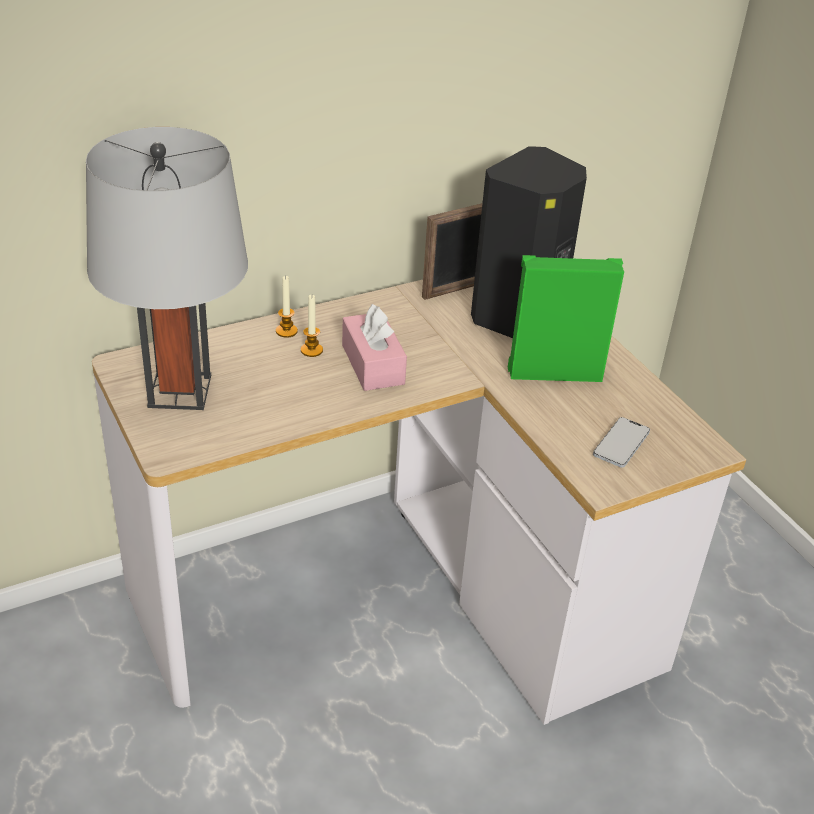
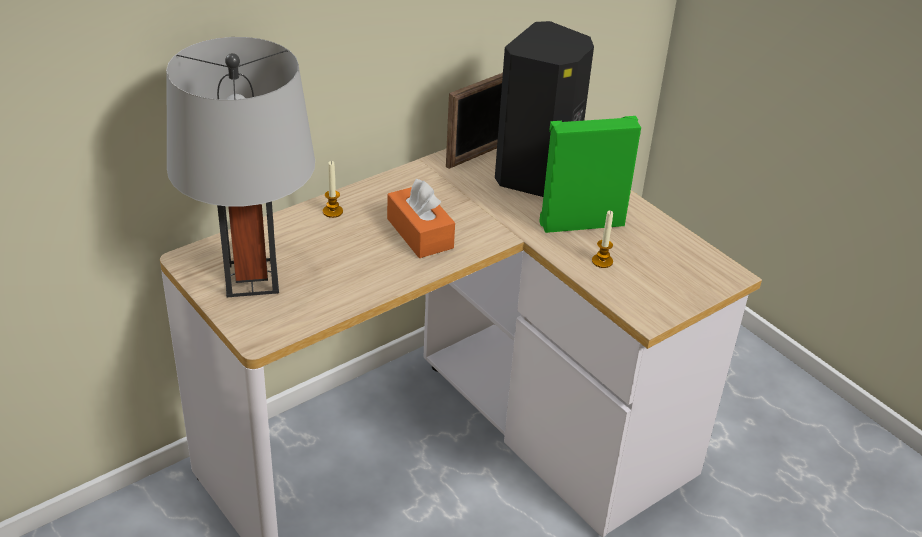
camera: 10 degrees left, 0 degrees up
candle [301,294,323,357] -> candle moved to [592,210,613,268]
pink tissue box [342,304,407,391] -> orange tissue box [387,179,455,258]
phone [593,417,650,468] -> none

